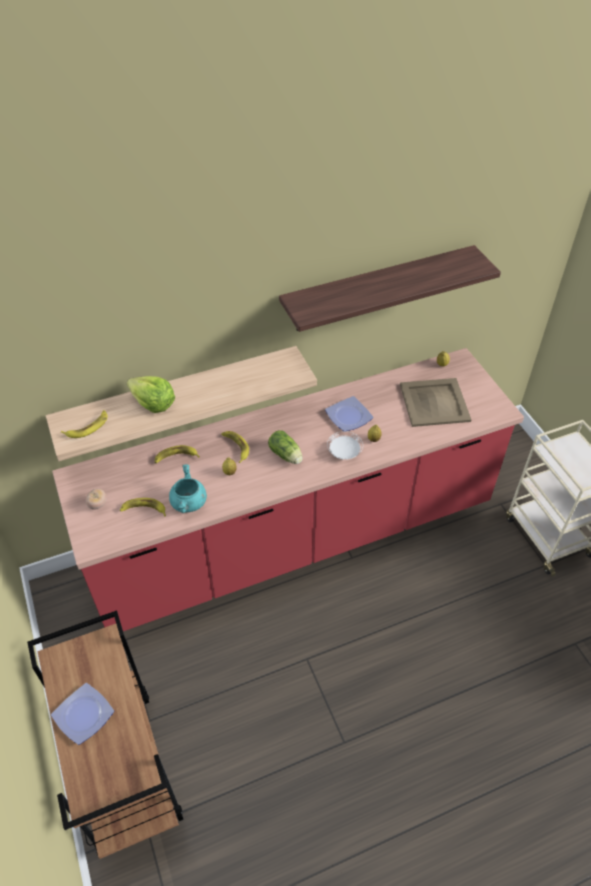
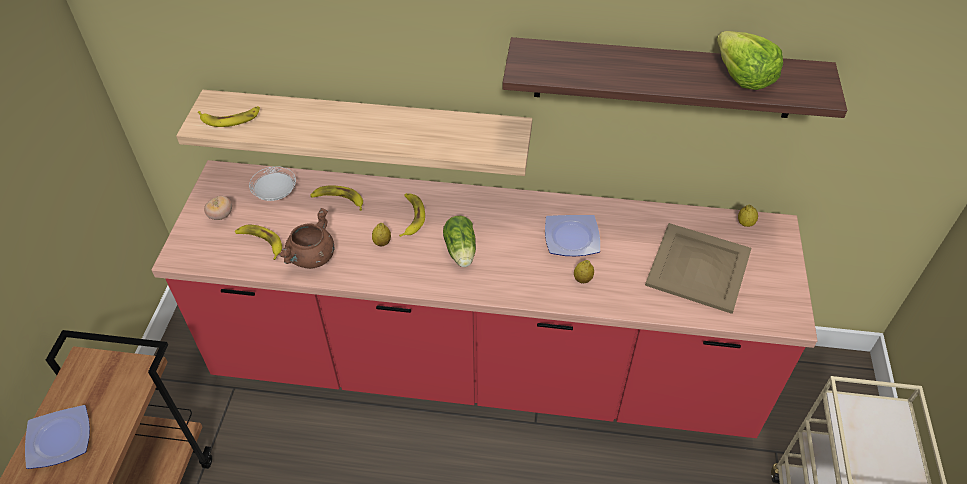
camera: 30 degrees right, 0 degrees up
lettuce [127,376,175,413] -> lettuce moved to [717,31,783,90]
turquoise cooking pot [169,465,207,513] -> brown cooking pot [279,208,334,269]
white plate [327,431,363,460] -> white plate moved to [249,166,296,201]

